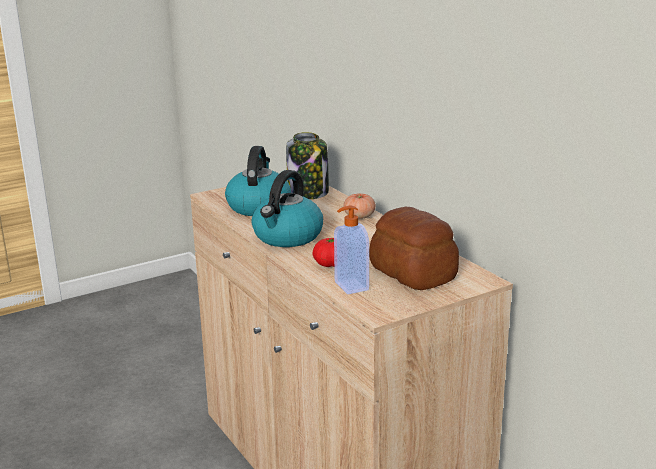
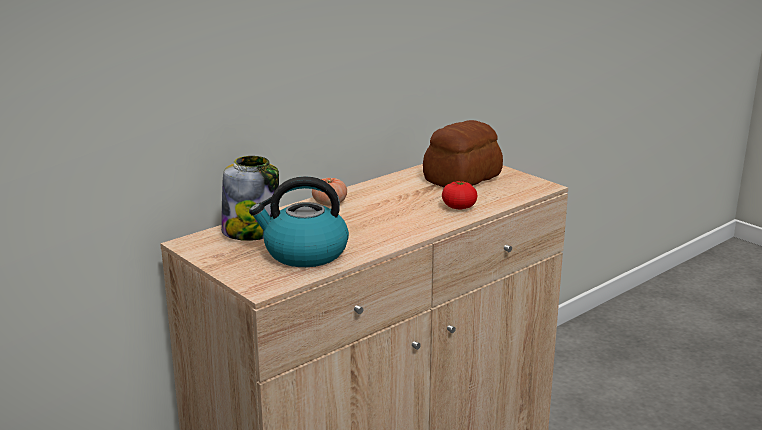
camera: 100 degrees left, 0 degrees up
kettle [252,170,323,247] -> none
soap dispenser [334,206,369,294] -> none

